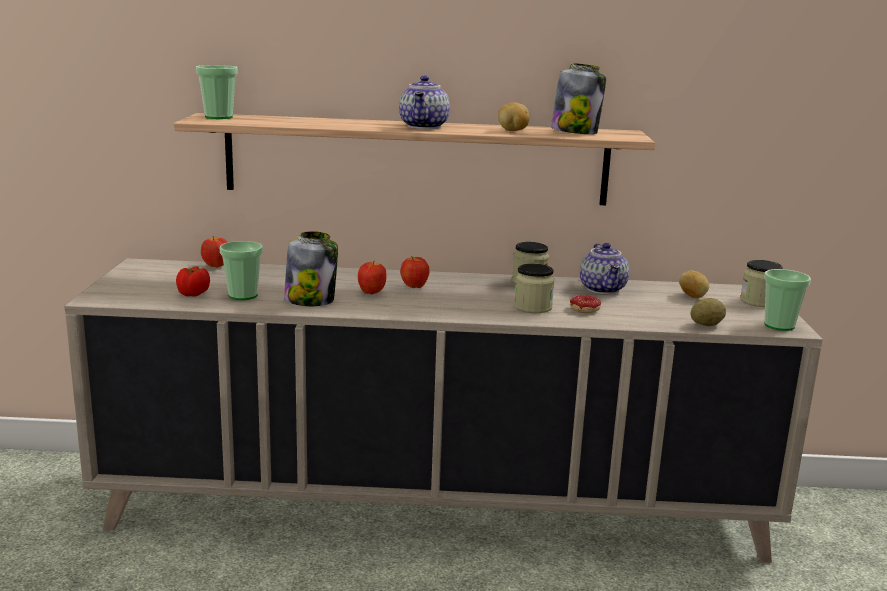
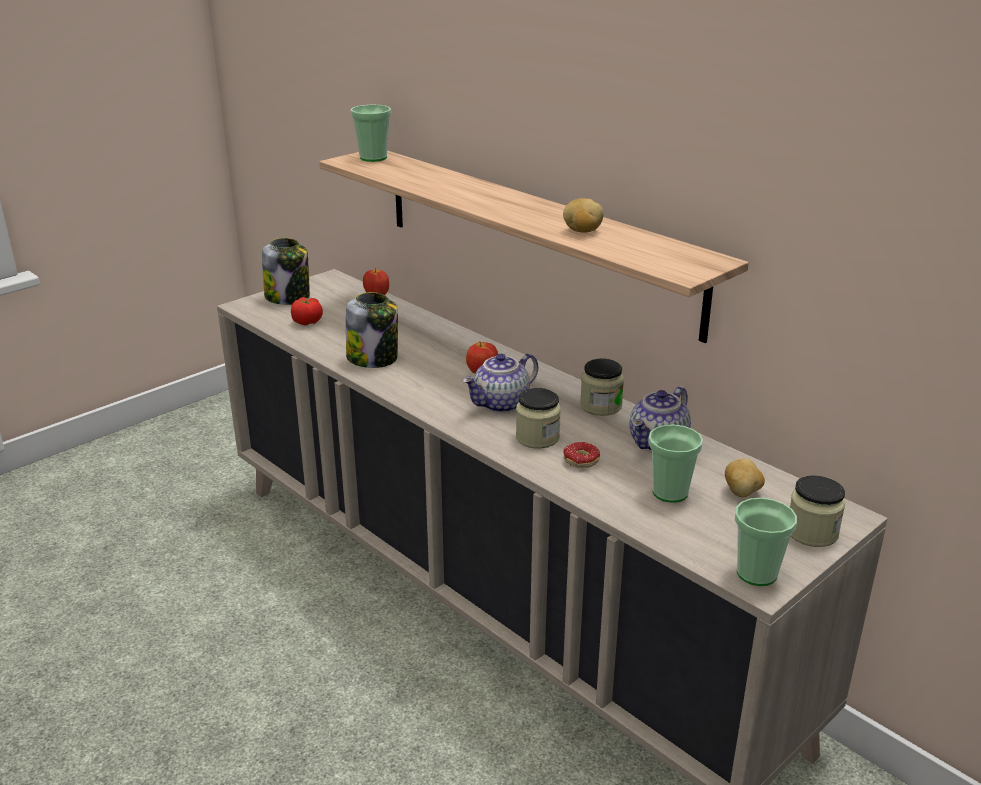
camera: 45 degrees right, 10 degrees up
cup [220,241,263,300] -> cup moved to [648,425,703,503]
apple [358,261,386,294] -> none
teapot [399,76,450,129] -> teapot moved to [463,353,538,413]
jar [551,63,606,134] -> jar moved to [262,238,310,305]
potato [690,298,726,326] -> none

